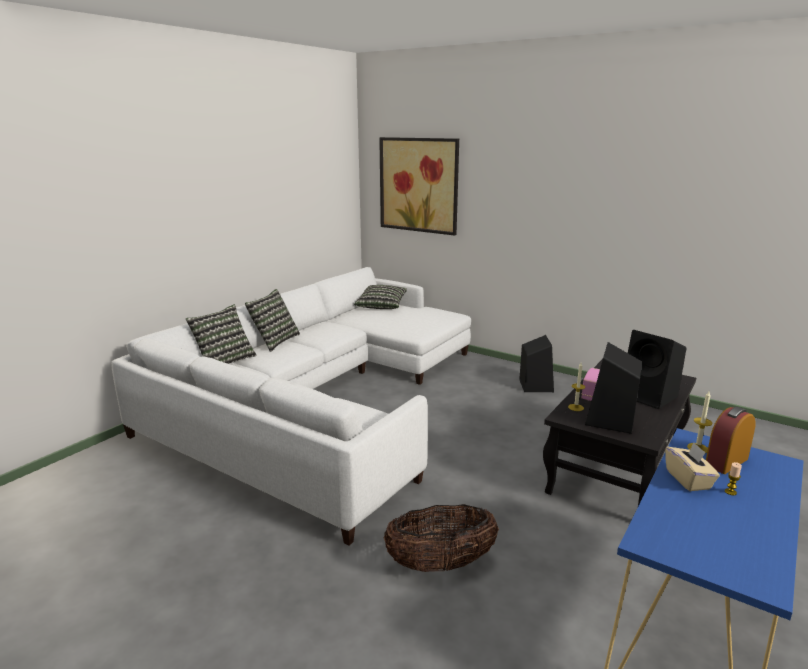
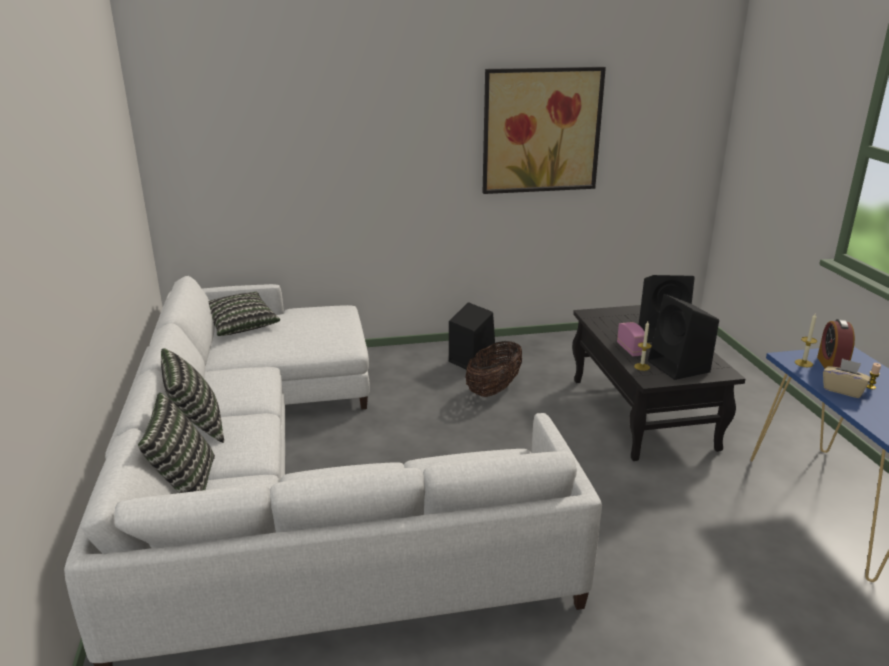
camera: 45 degrees left, 5 degrees up
picture [379,137,459,236] -> picture moved to [483,67,606,194]
basket [383,504,499,572] -> basket moved to [465,341,522,397]

